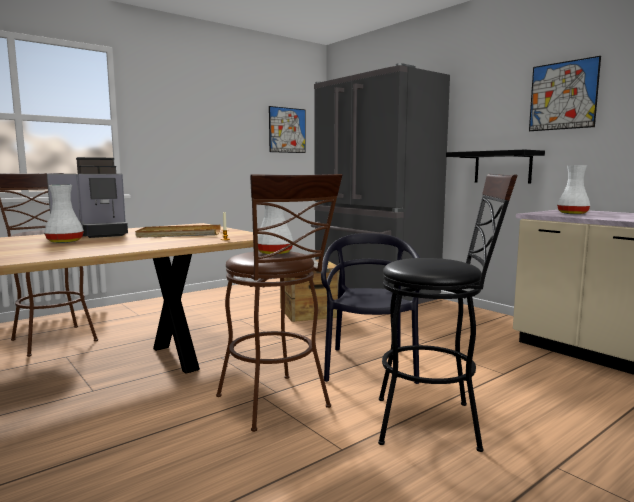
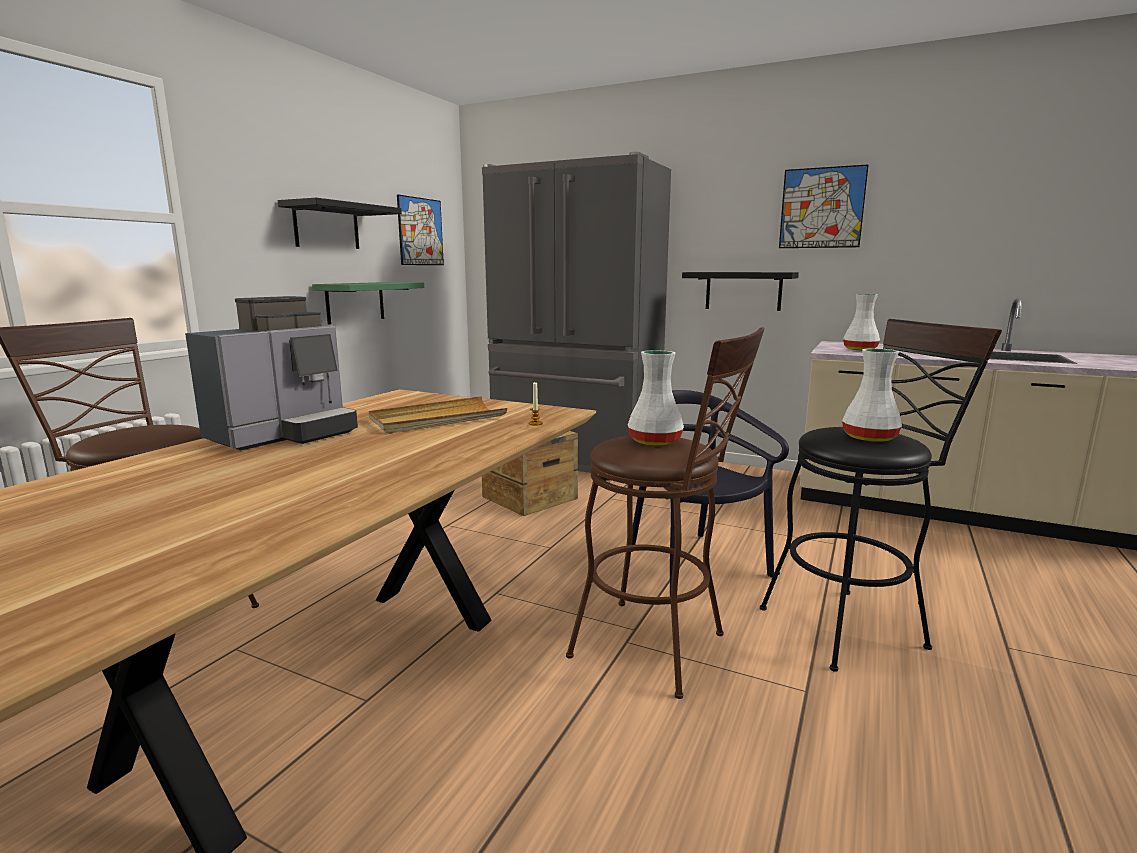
camera: 25 degrees left, 5 degrees up
white vase [44,185,84,243] -> white vase moved to [842,348,902,442]
none -> black shelf [278,198,402,249]
none -> green shelf [312,282,424,325]

